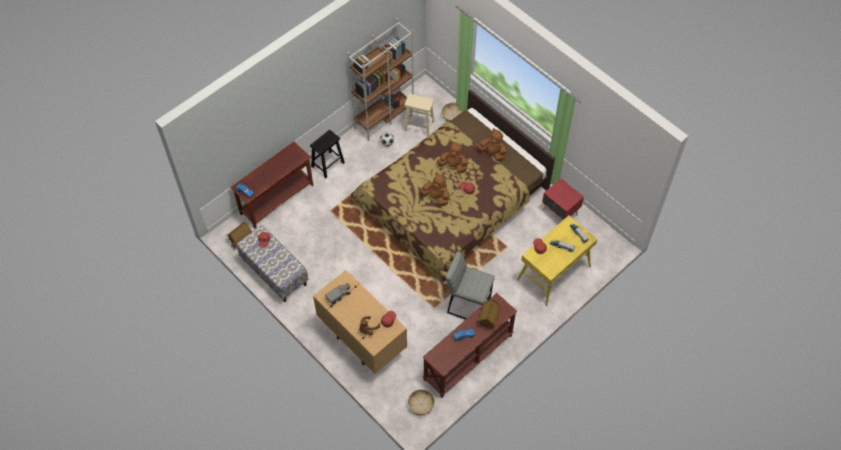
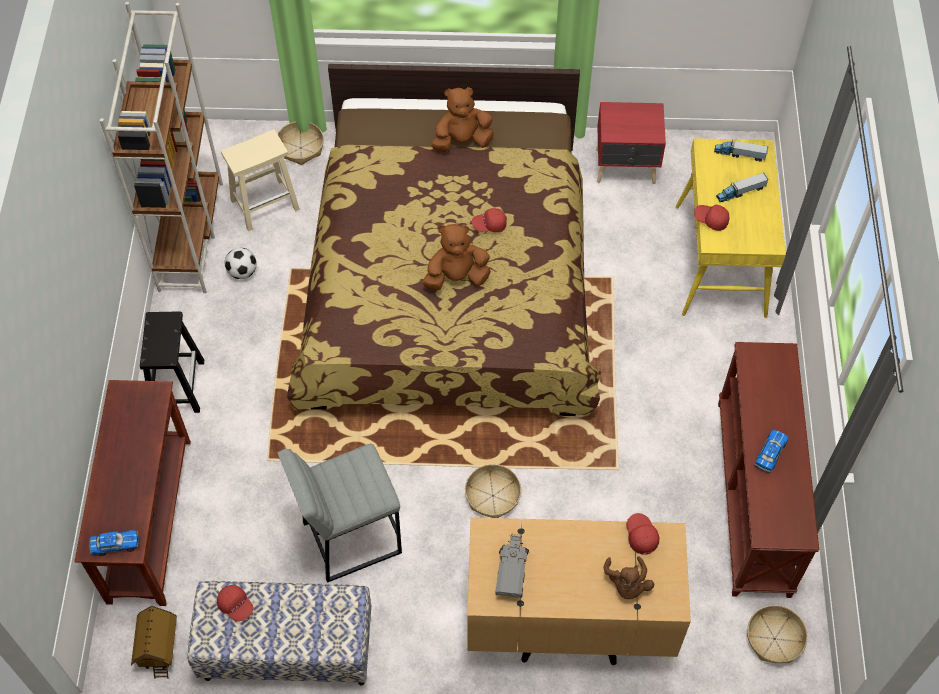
camera: 45 degrees left, 0 degrees up
brown plush toy [437,141,468,173] -> none
grey stool [446,252,495,320] -> grey stool moved to [277,444,402,583]
toy house [478,299,501,328] -> none
none -> basket [465,464,521,518]

